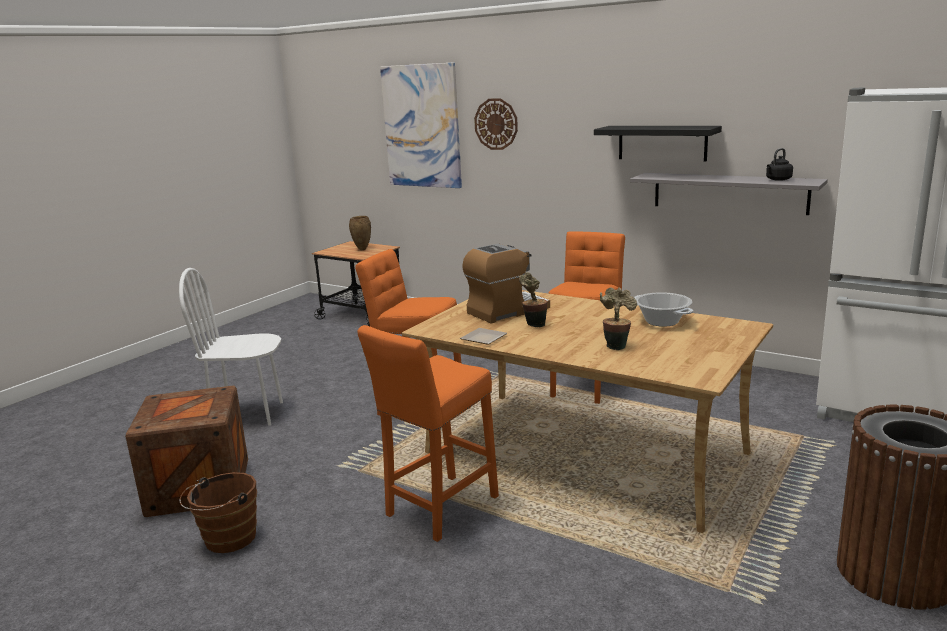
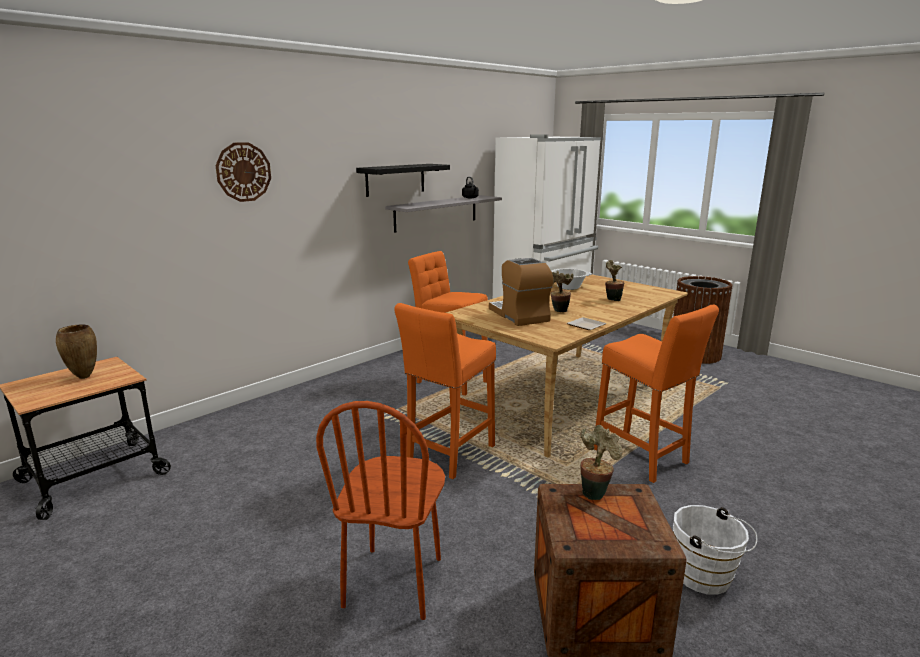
camera: 80 degrees left, 0 degrees up
white chair [179,268,283,426] -> brown chair [316,401,445,620]
brown bucket [179,472,257,553] -> white bucket [673,505,757,595]
picture [380,62,462,188] -> none
none -> potted plant [580,425,622,500]

